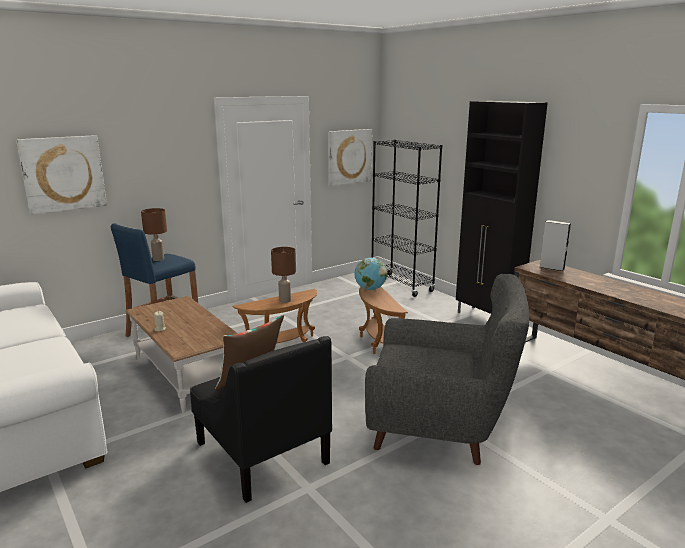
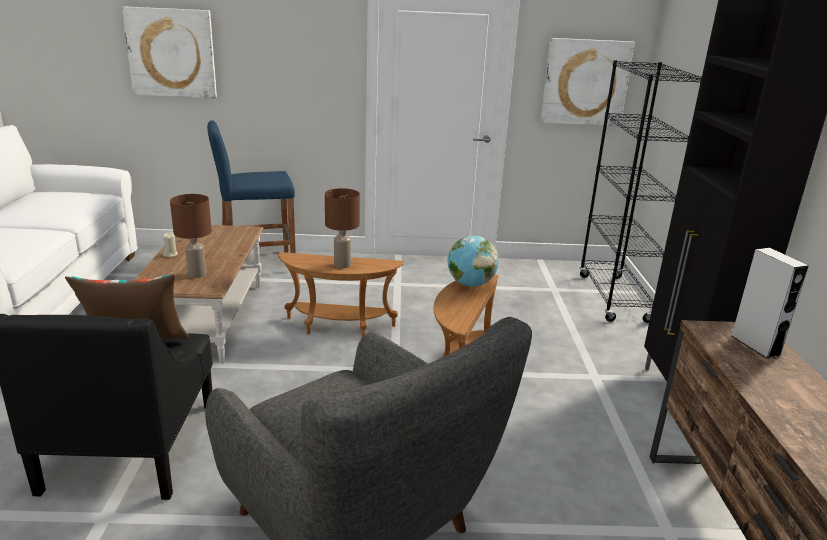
camera: 35 degrees right, 5 degrees up
brown table lamp [141,208,167,261] -> brown table lamp moved to [170,194,212,278]

